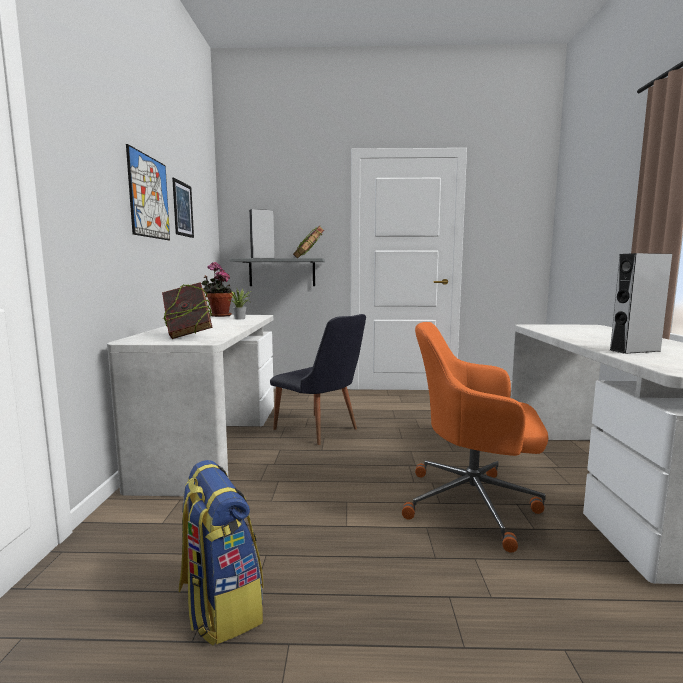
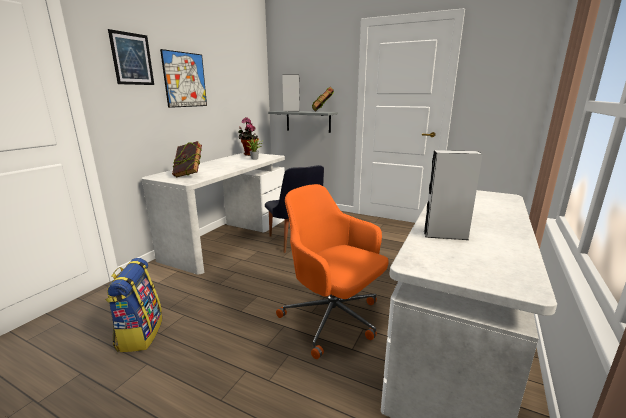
camera: 25 degrees right, 10 degrees up
picture [172,178,194,238] -> picture moved to [108,29,154,85]

